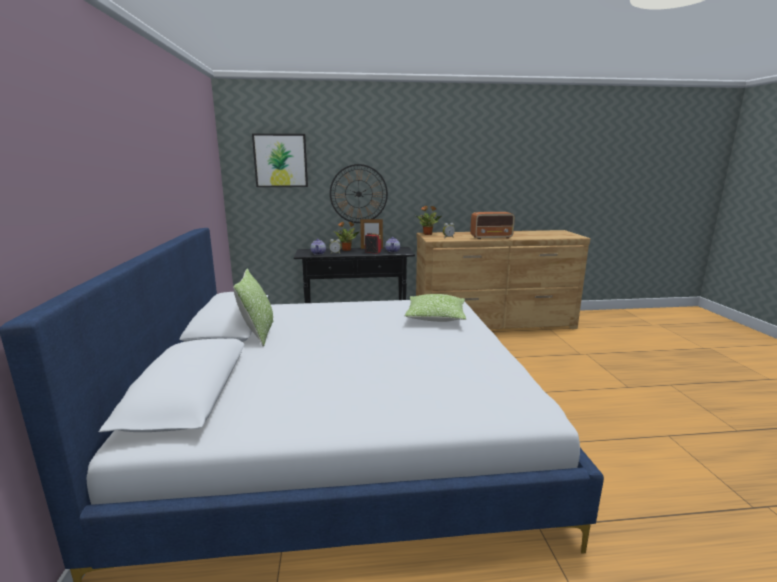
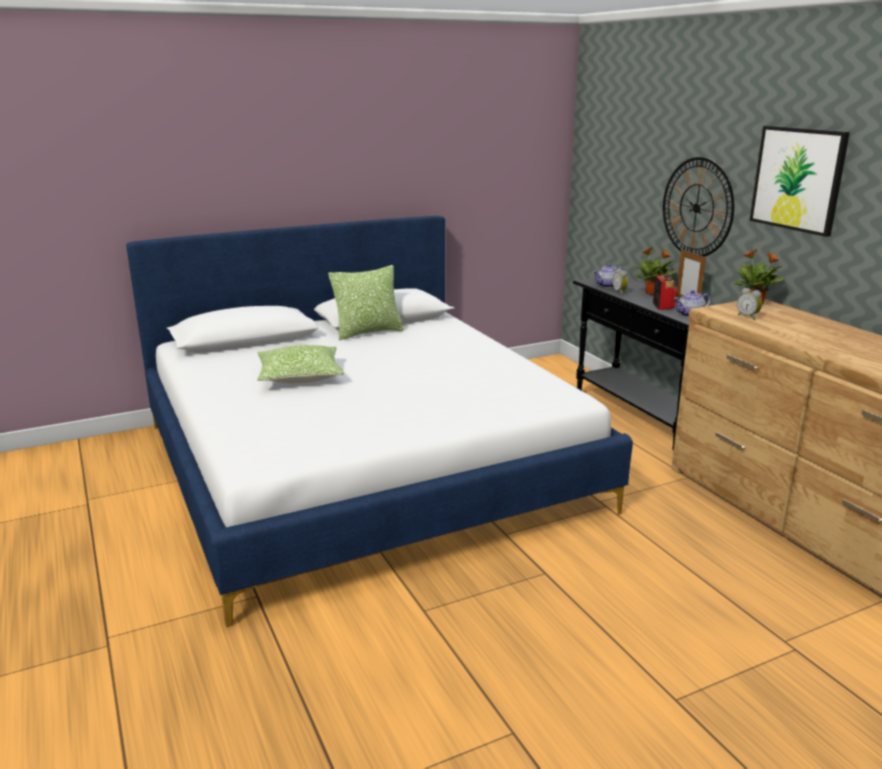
camera: 70 degrees right, 5 degrees up
picture [252,134,308,187] -> picture moved to [750,126,850,237]
pillow [405,294,466,322] -> pillow moved to [257,345,344,383]
radio [470,212,515,239] -> none

